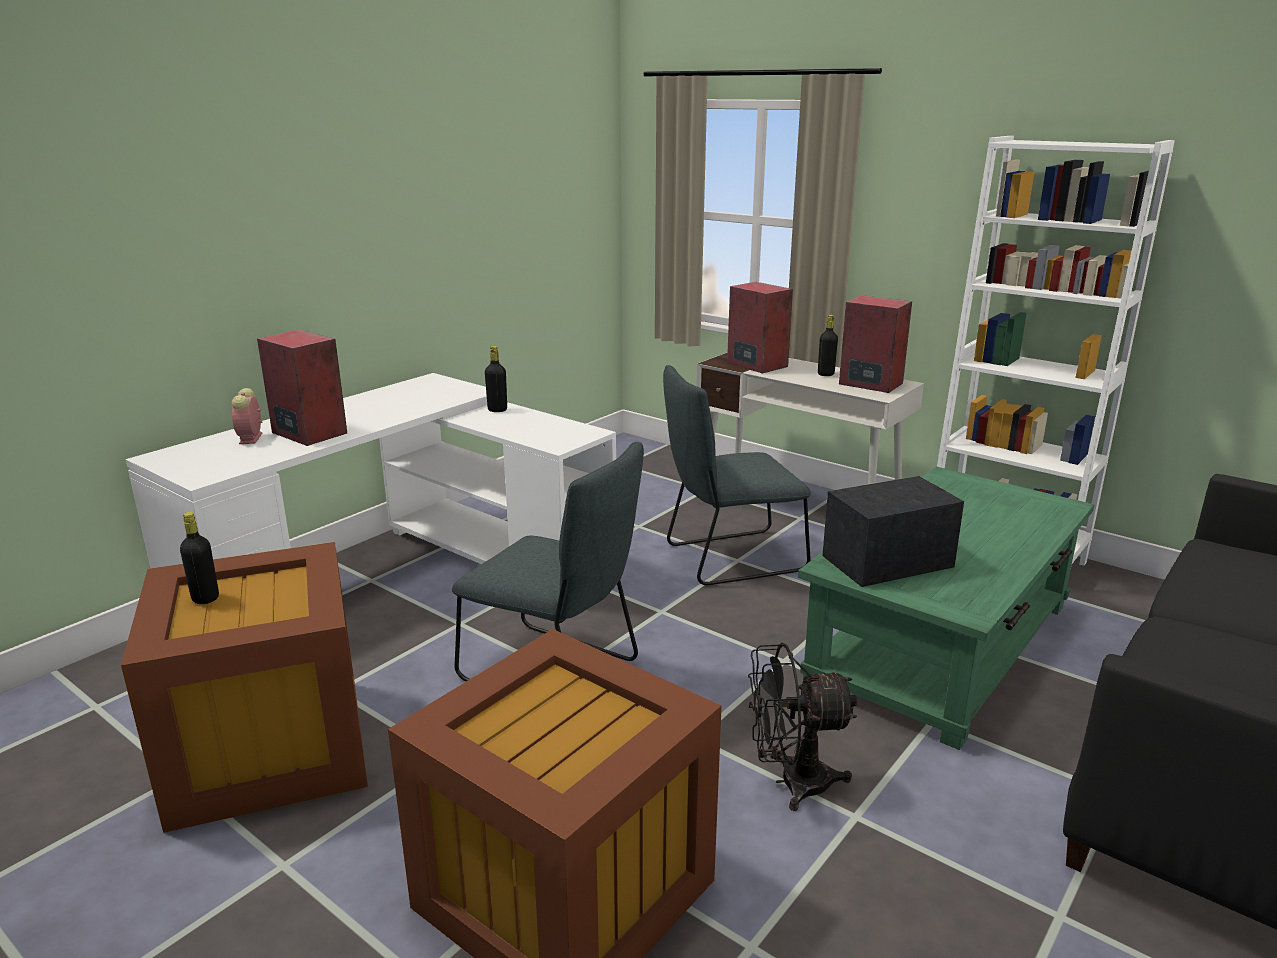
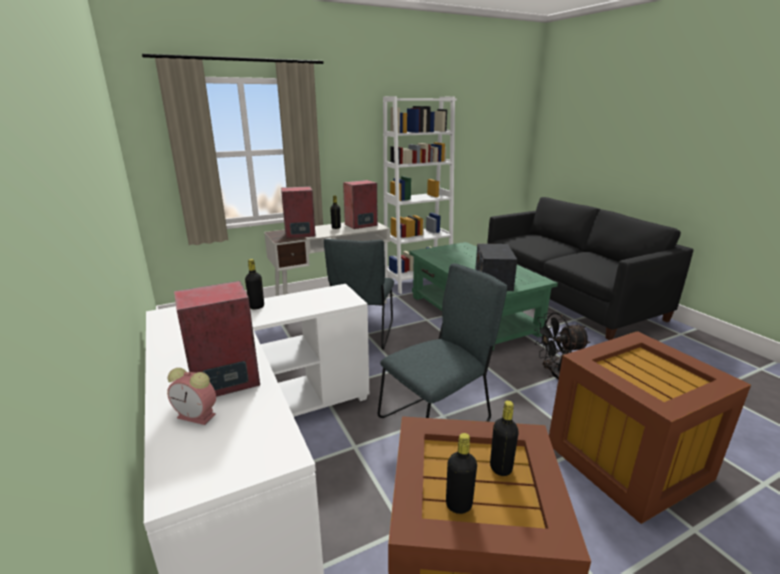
camera: 65 degrees left, 0 degrees up
black fan [748,643,857,811] -> black fan turned 60 degrees clockwise [534,313,590,379]
none -> black bottle [490,400,519,476]

